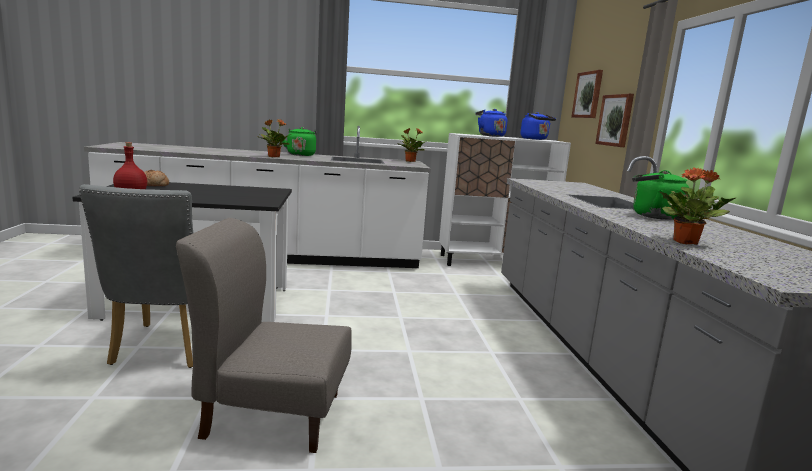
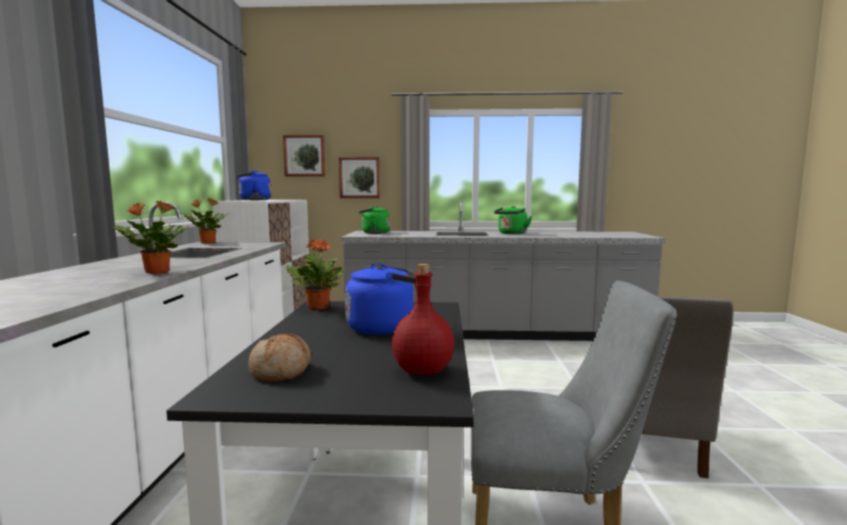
camera: 80 degrees left, 5 degrees down
green kettle [282,127,317,156] -> green kettle moved to [358,206,390,234]
blue kettle [521,112,556,140] -> blue kettle moved to [345,263,415,335]
potted plant [660,168,735,245] -> potted plant moved to [286,239,343,310]

